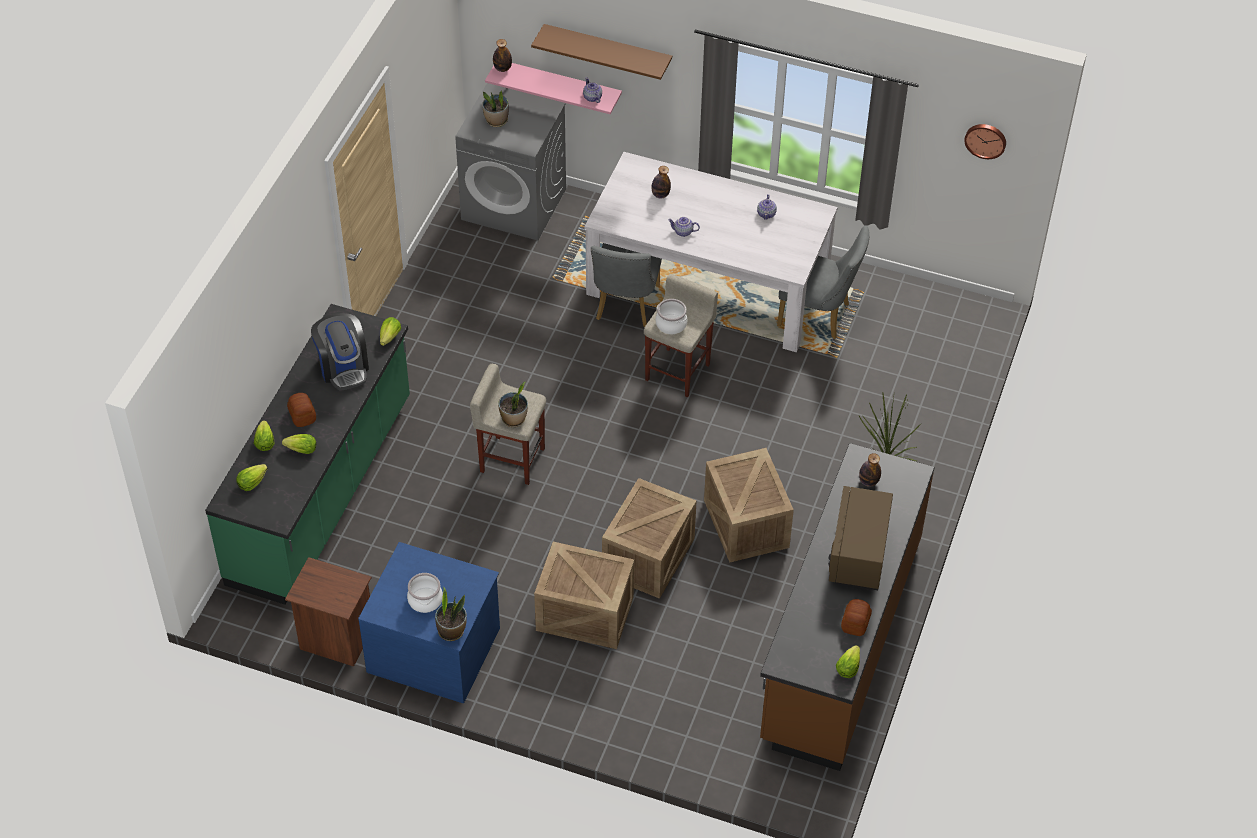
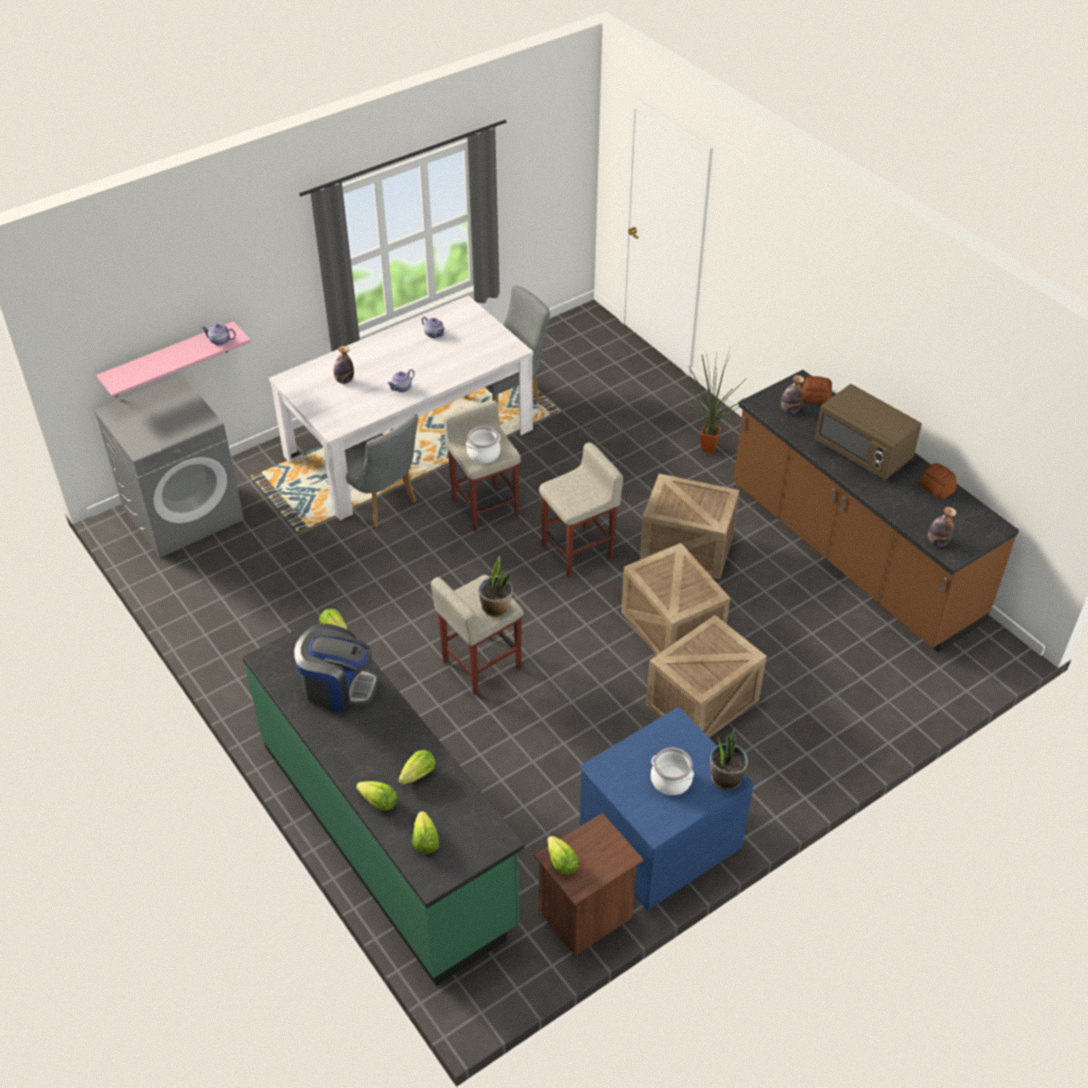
camera: 55 degrees left, 5 degrees down
bread [287,393,316,427] -> bread moved to [802,376,832,405]
potted plant [482,90,509,127] -> none
bottle [493,39,512,72] -> bottle moved to [928,507,957,547]
brown shelf [531,24,672,80] -> none
lettuce [836,645,860,678] -> lettuce moved to [547,836,579,875]
wall clock [964,124,1006,159] -> none
none -> beige stool [539,442,623,577]

